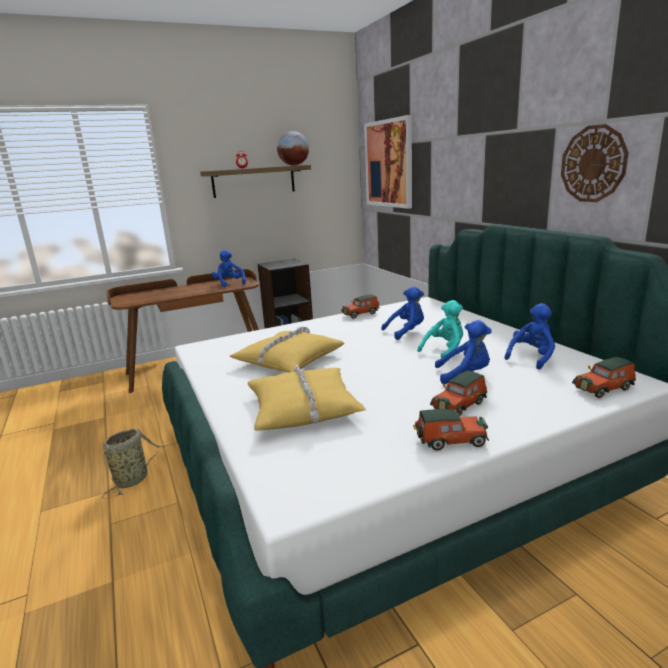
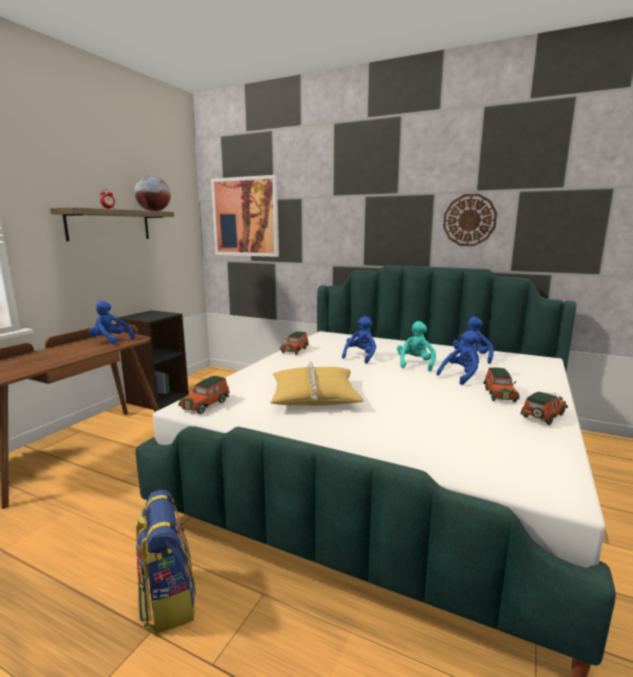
camera: 40 degrees left, 5 degrees down
basket [102,429,165,499] -> backpack [136,490,196,634]
yellow pillow [247,365,366,431] -> none
toy car [572,357,636,398] -> toy car moved to [178,376,230,414]

